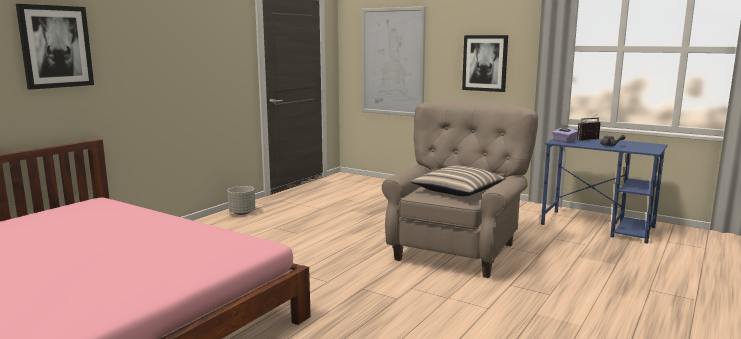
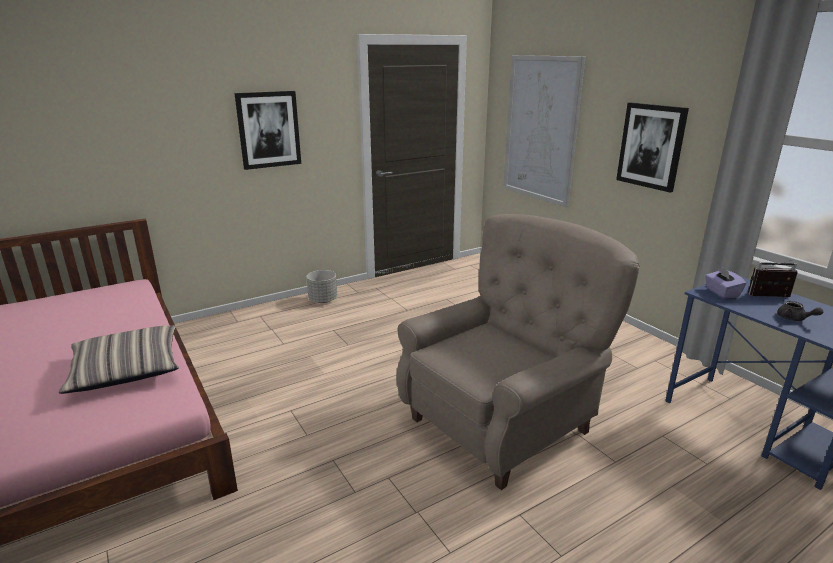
camera: 25 degrees right, 10 degrees up
picture [16,4,94,90] -> picture moved to [235,91,301,170]
pillow [411,165,506,196] -> pillow moved to [59,325,179,394]

